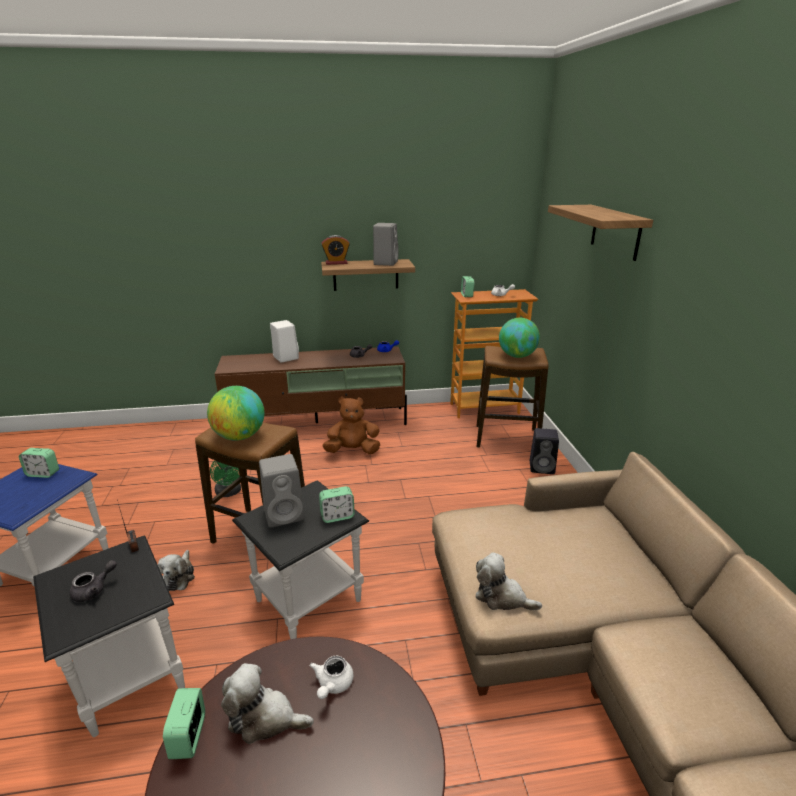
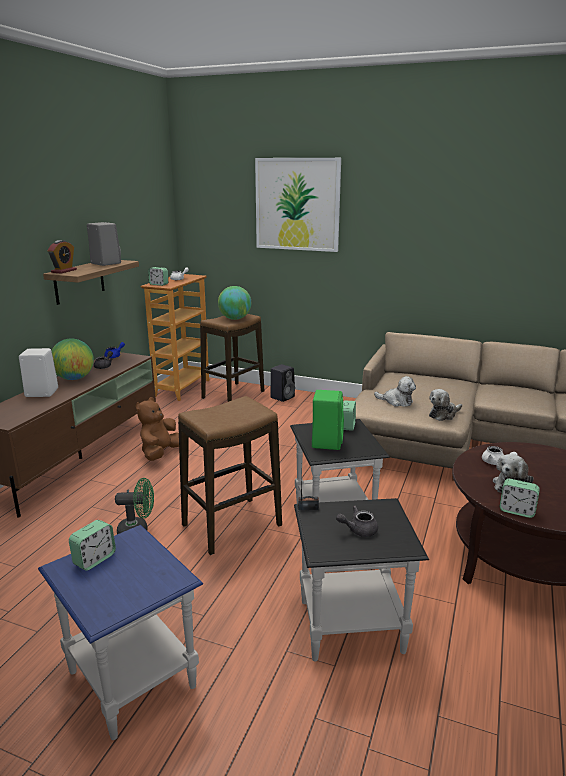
camera: 60 degrees left, 5 degrees down
grey teapot [70,560,117,602] -> grey teapot turned 90 degrees counterclockwise [336,506,378,537]
plush toy [158,550,195,591] -> plush toy moved to [374,376,416,407]
globe [207,386,265,441] -> globe moved to [51,339,94,380]
grey speaker [259,454,305,528] -> green speaker [312,390,344,450]
shelf [548,205,653,261] -> picture [255,158,341,252]

